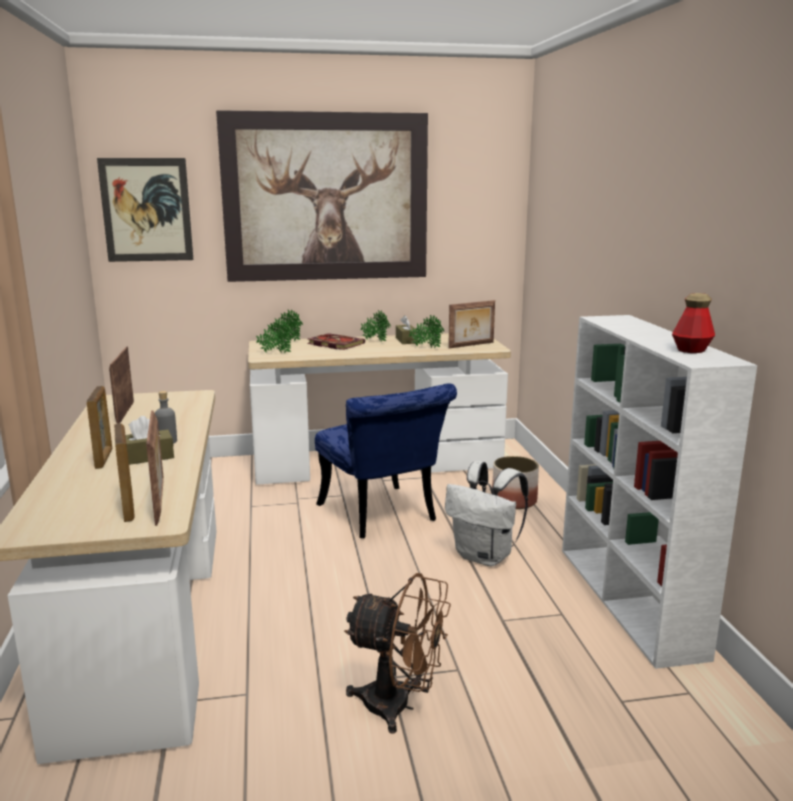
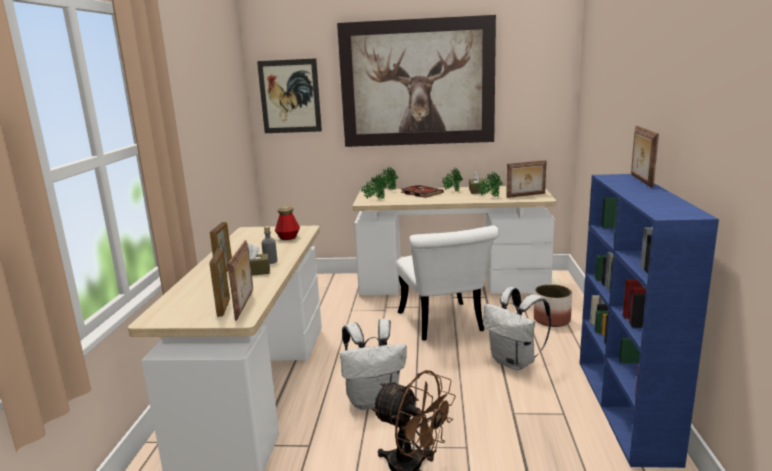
camera: 15 degrees right, 0 degrees up
picture frame [109,346,134,424] -> picture frame moved to [631,126,659,188]
blue chair [315,383,457,538] -> white chair [396,226,499,341]
white bookcase [562,315,757,669] -> blue bookcase [580,174,719,468]
bottle [672,293,715,353] -> bottle moved to [275,206,300,240]
none -> white backpack [340,319,407,410]

